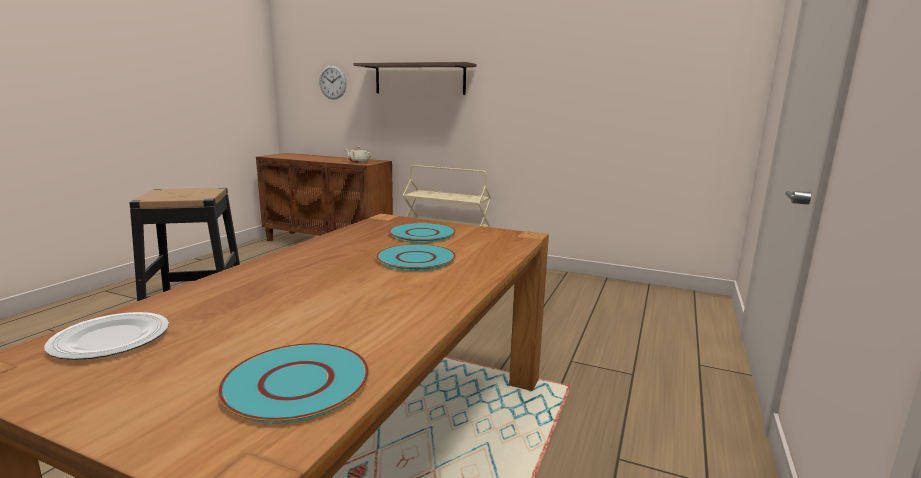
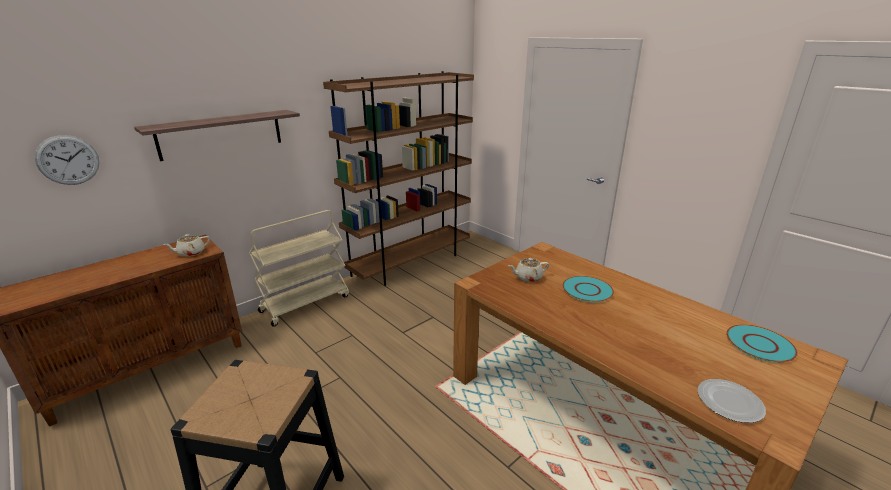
camera: 65 degrees left, 10 degrees up
turquoise plate [389,223,456,242] -> beige teapot [508,258,549,282]
none -> brown bookcase [323,71,474,286]

